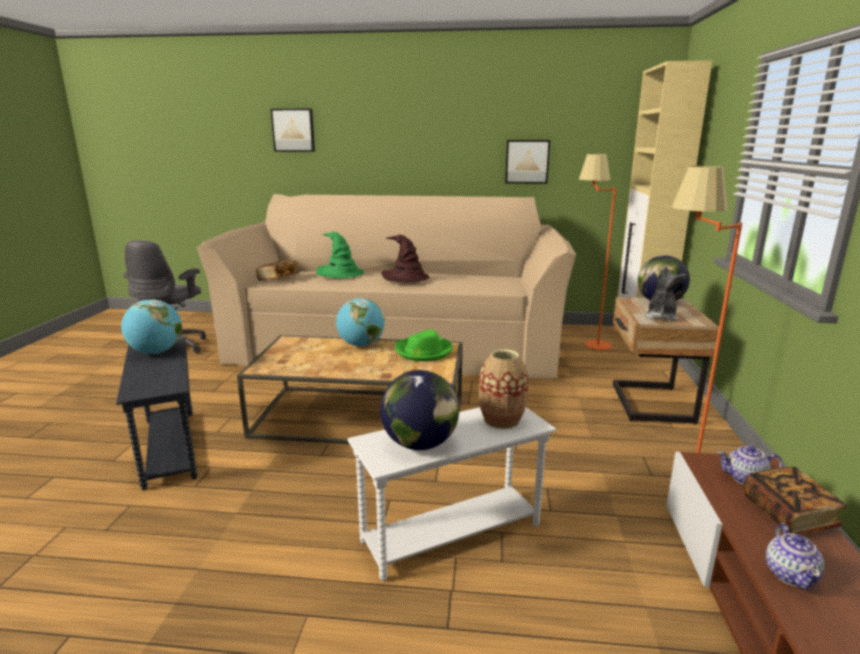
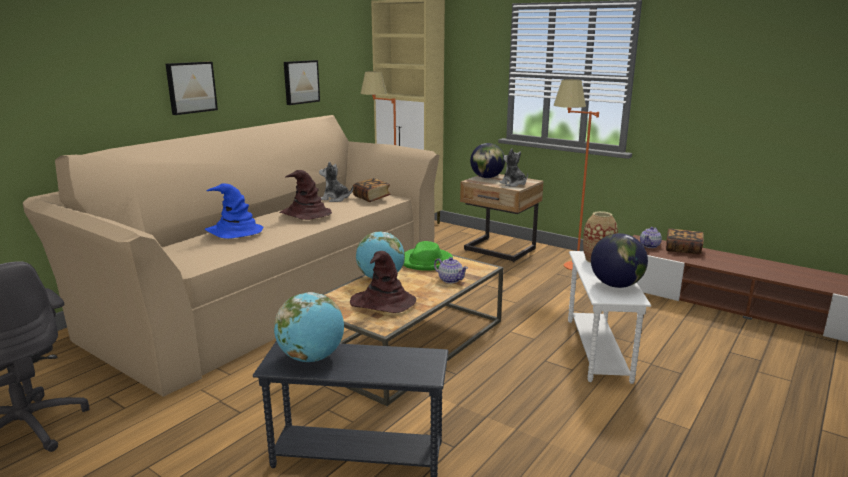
camera: 60 degrees left, 0 degrees up
book [256,261,299,281] -> book moved to [353,178,391,202]
picture [271,109,315,152] -> picture moved to [166,62,218,115]
green hat [316,232,364,278] -> blue hat [205,183,263,239]
teapot [766,523,824,589] -> teapot moved to [434,257,468,283]
none -> plush toy [319,161,353,202]
none -> brown hat [350,251,416,313]

